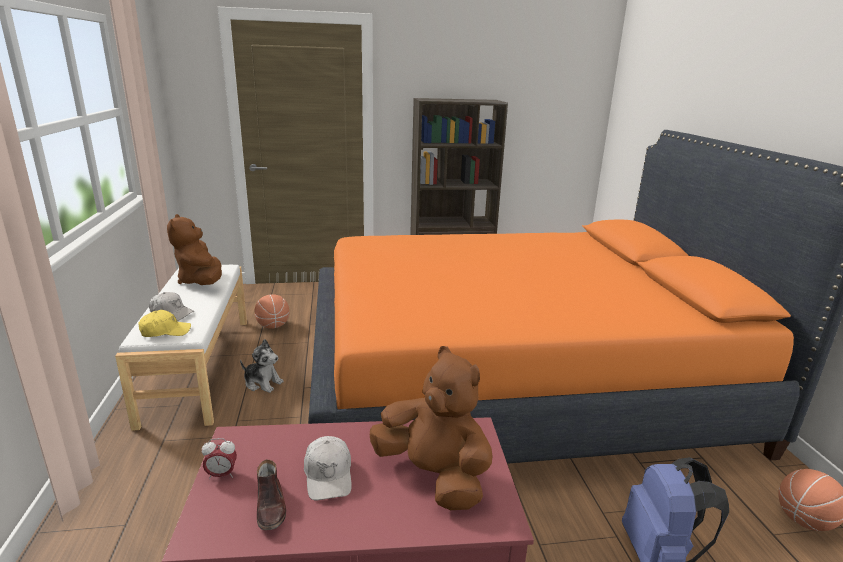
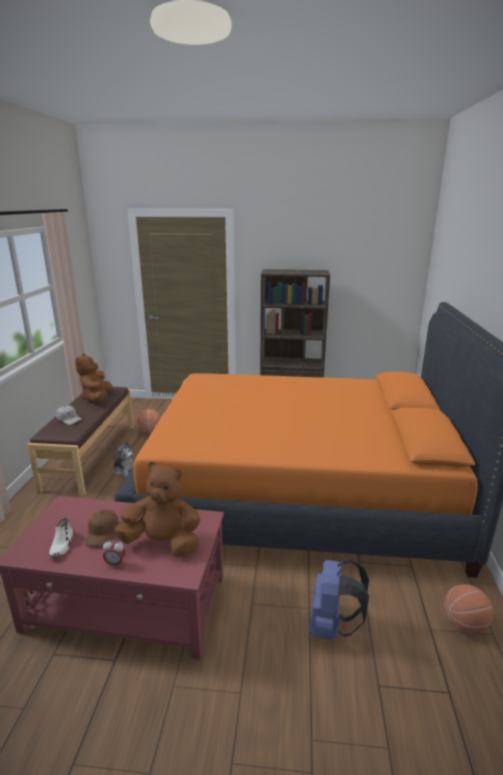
camera: 15 degrees right, 0 degrees up
white bench [115,265,247,431] -> brown bench [27,387,134,495]
yellow cap [138,310,191,337] -> none
alarm clock [202,438,237,480] -> alarm clock moved to [103,540,126,567]
brown shoe [257,460,286,530] -> white shoe [48,518,73,557]
white cap [304,436,352,500] -> brown cap [85,509,118,546]
brown plush toy [370,346,492,510] -> brown plush toy turned 45 degrees counterclockwise [114,461,201,556]

